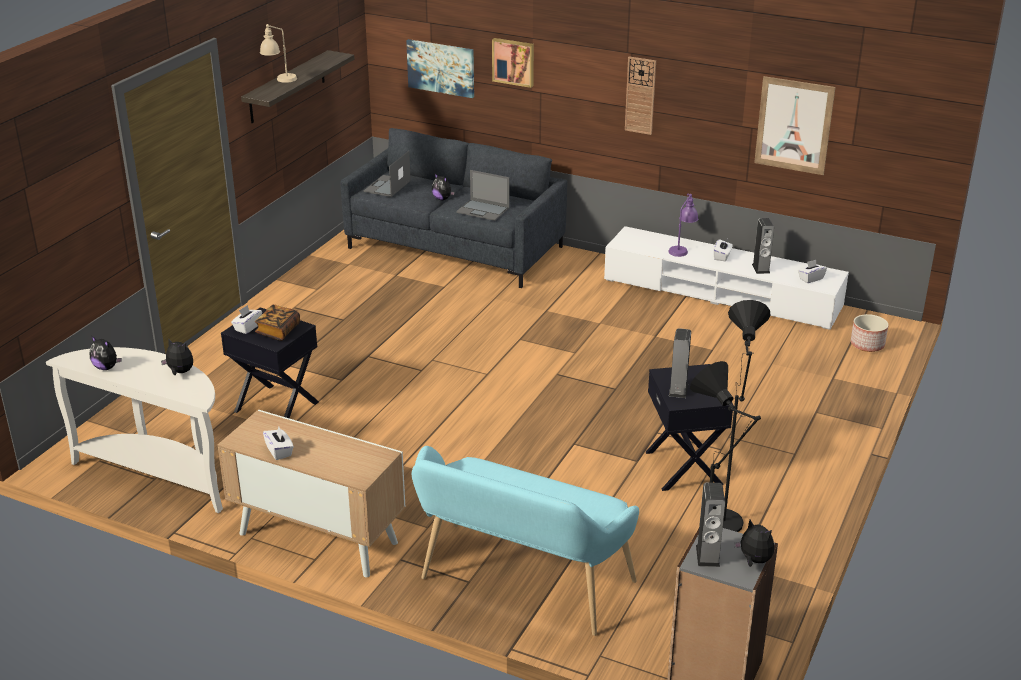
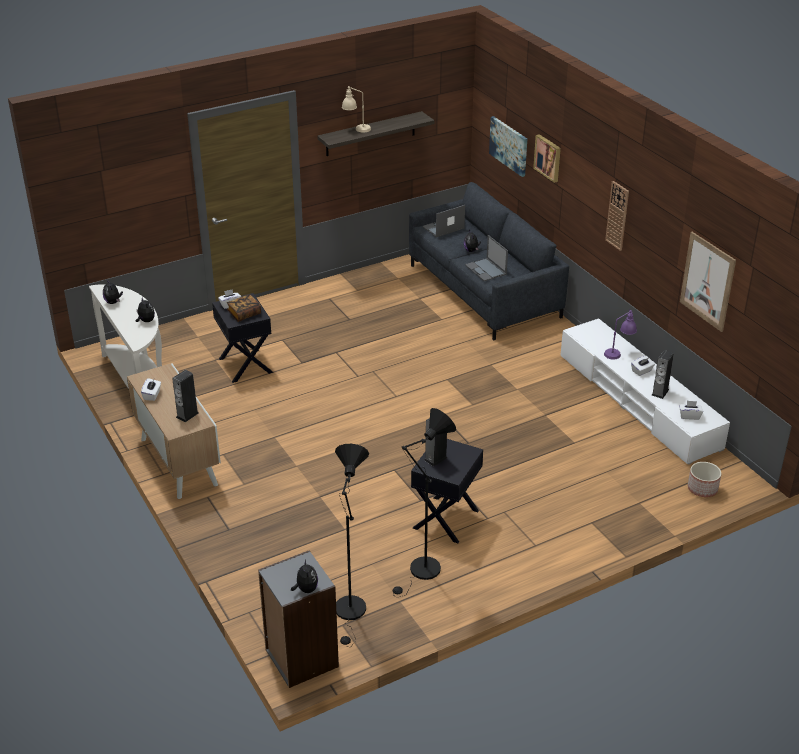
camera: 35 degrees right, 5 degrees up
turquoise bench [412,446,639,636] -> none
speaker [696,482,725,567] -> speaker moved to [172,370,199,422]

